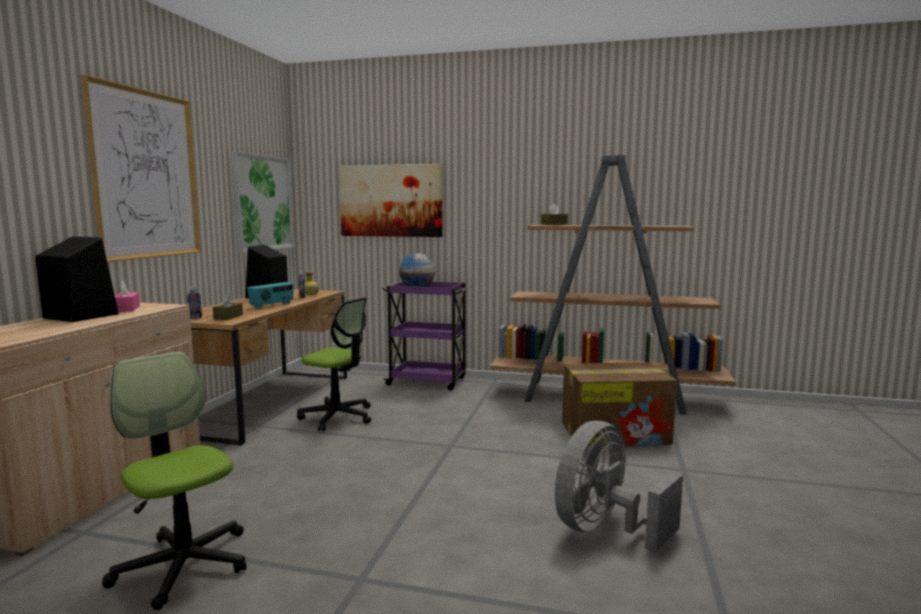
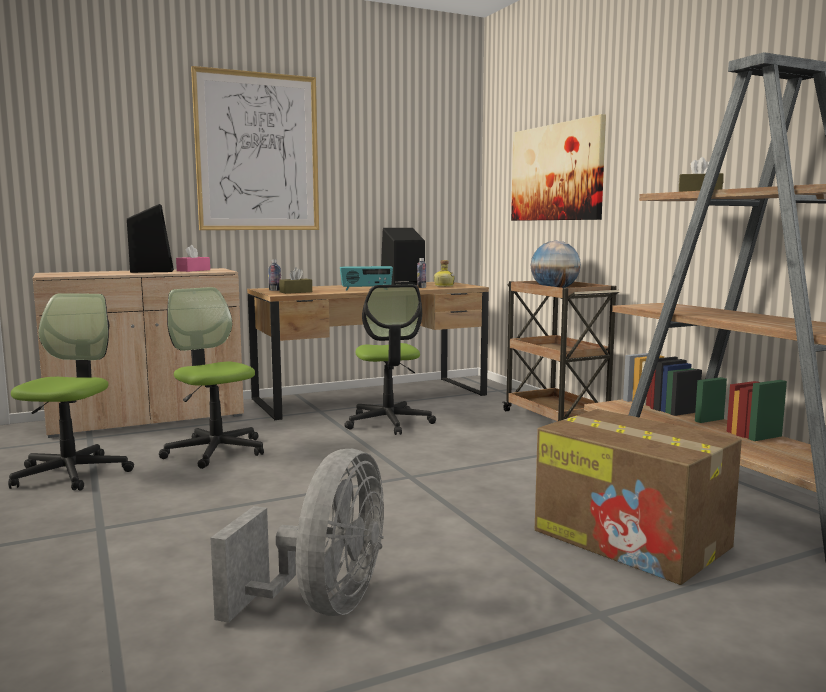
camera: 50 degrees right, 0 degrees up
picture [231,151,294,253] -> none
purple cart [382,281,471,391] -> brown cart [503,281,620,422]
grey fan [555,421,683,552] -> grey fan turned 105 degrees clockwise [211,449,384,623]
none -> office chair [159,287,264,469]

